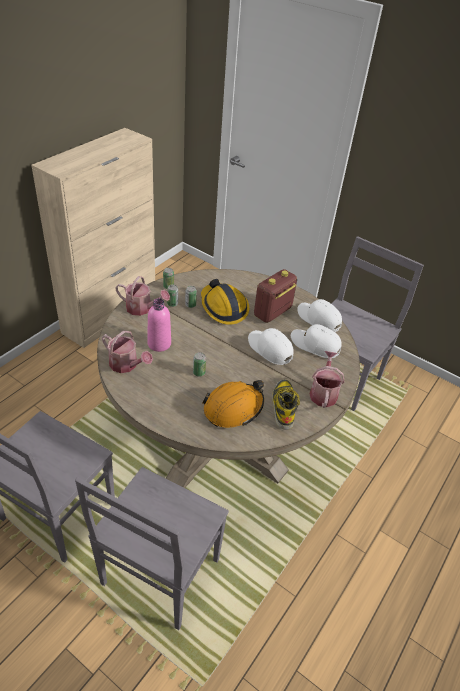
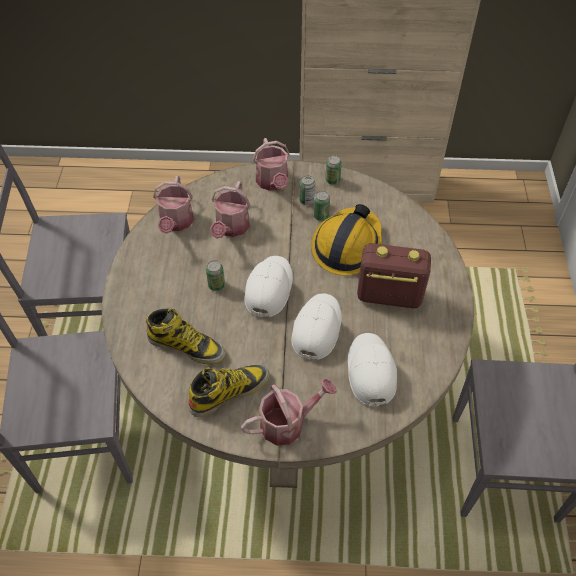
camera: 60 degrees right, 10 degrees up
pink bottle [147,298,171,352] -> watering can [210,181,250,239]
orange hard hat [203,380,264,428] -> boot [146,309,226,365]
white cap [297,299,342,333] -> white cap moved to [244,256,293,317]

